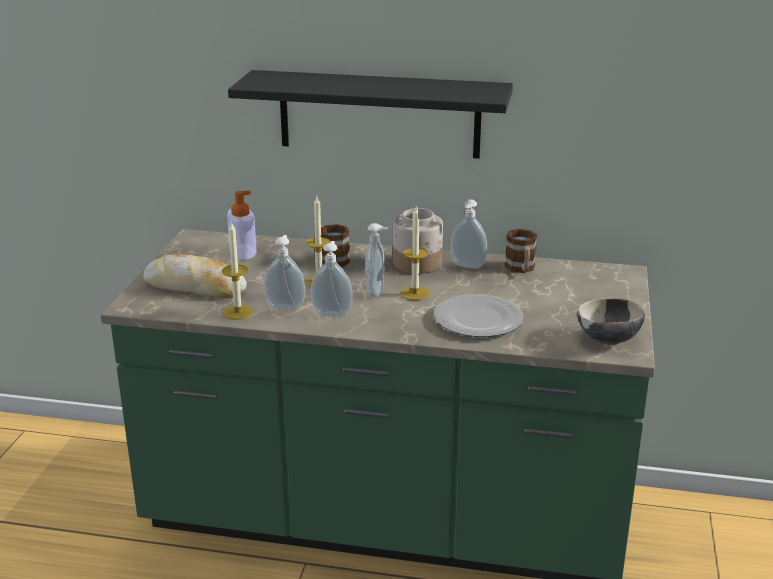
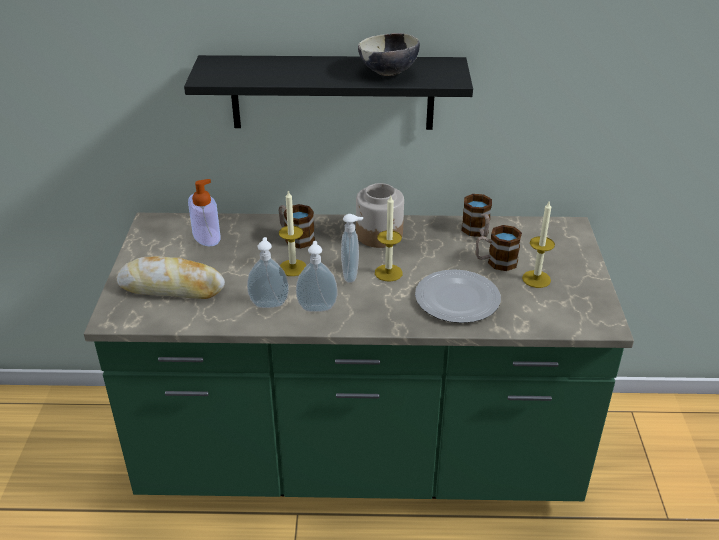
camera: 10 degrees left, 10 degrees up
candle [222,221,253,320] -> candle moved to [522,200,555,288]
soap dispenser [451,199,487,269] -> none
bowl [577,298,645,345] -> bowl moved to [358,33,420,76]
none -> mug [476,225,522,271]

